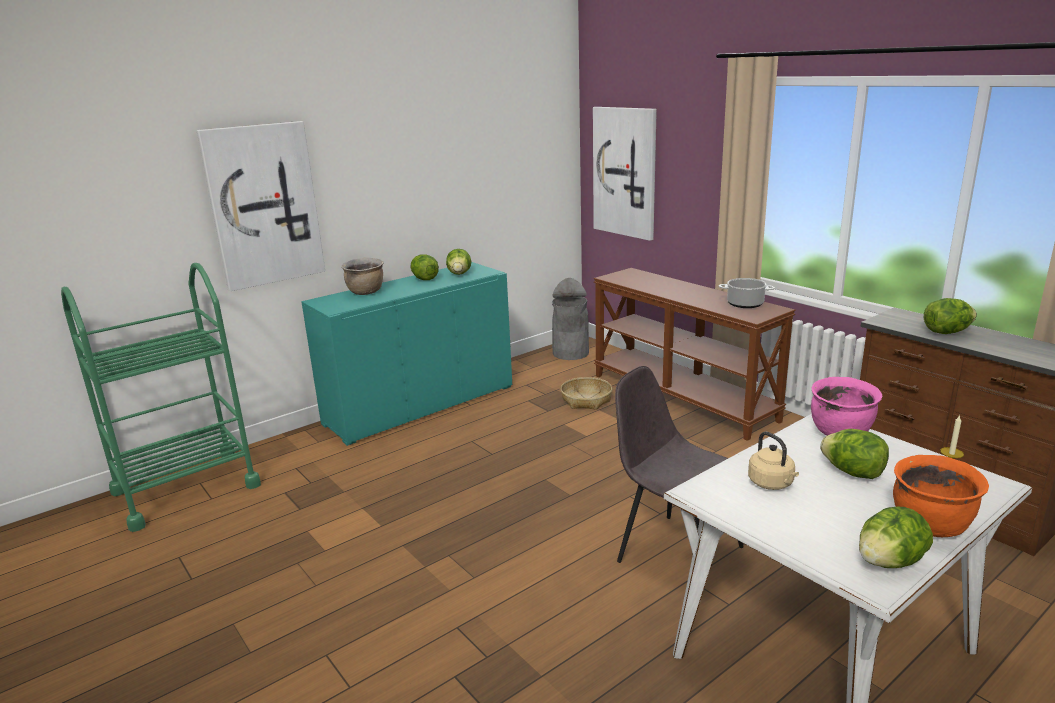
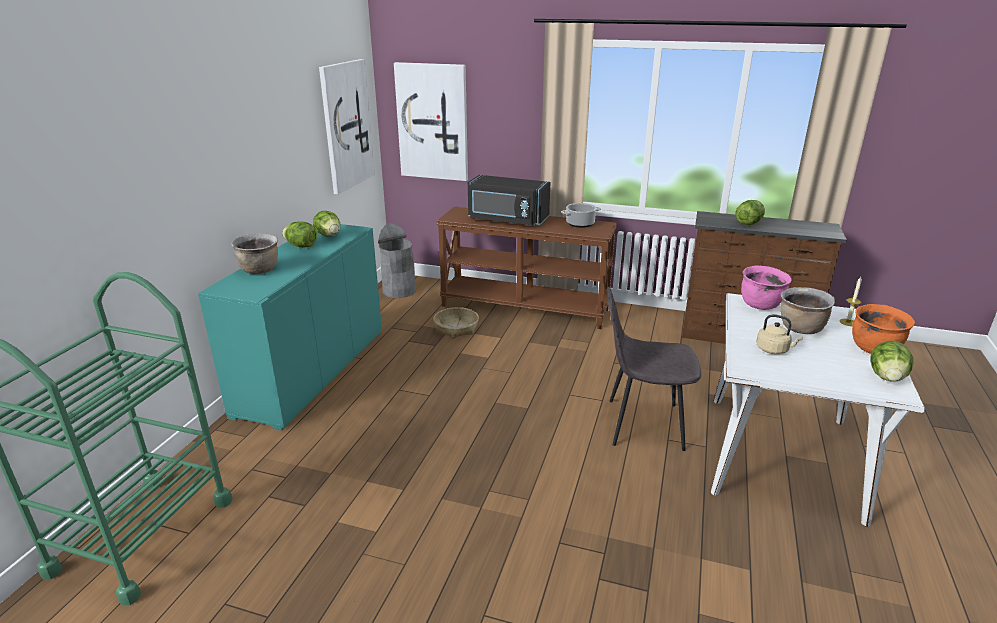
camera: 35 degrees left, 5 degrees up
picture [197,121,325,291] -> picture moved to [319,59,375,194]
lettuce [820,429,889,479] -> brown cooking pot [780,287,835,334]
none -> black microwave [468,175,550,226]

